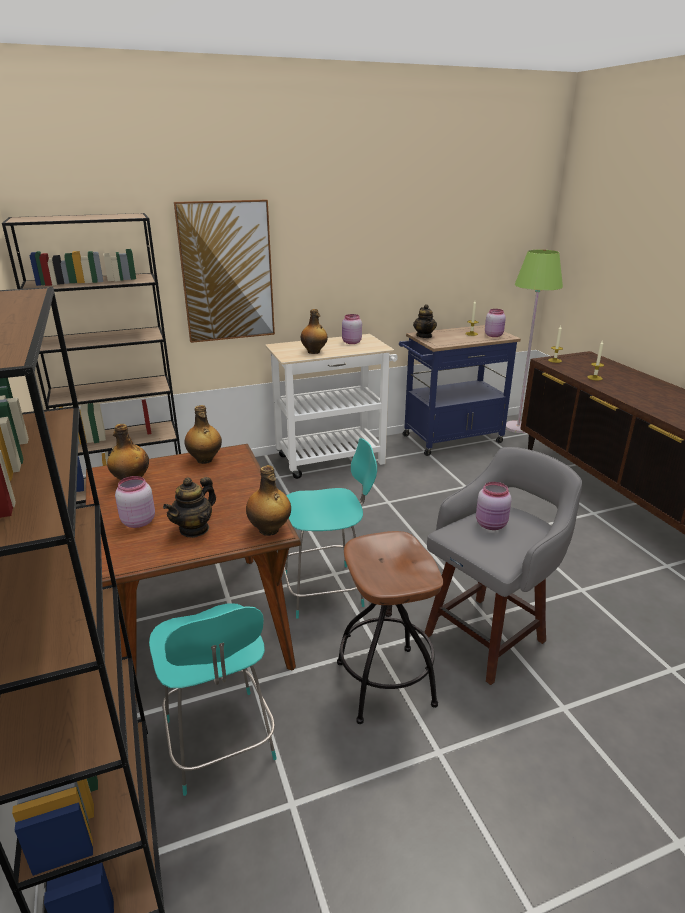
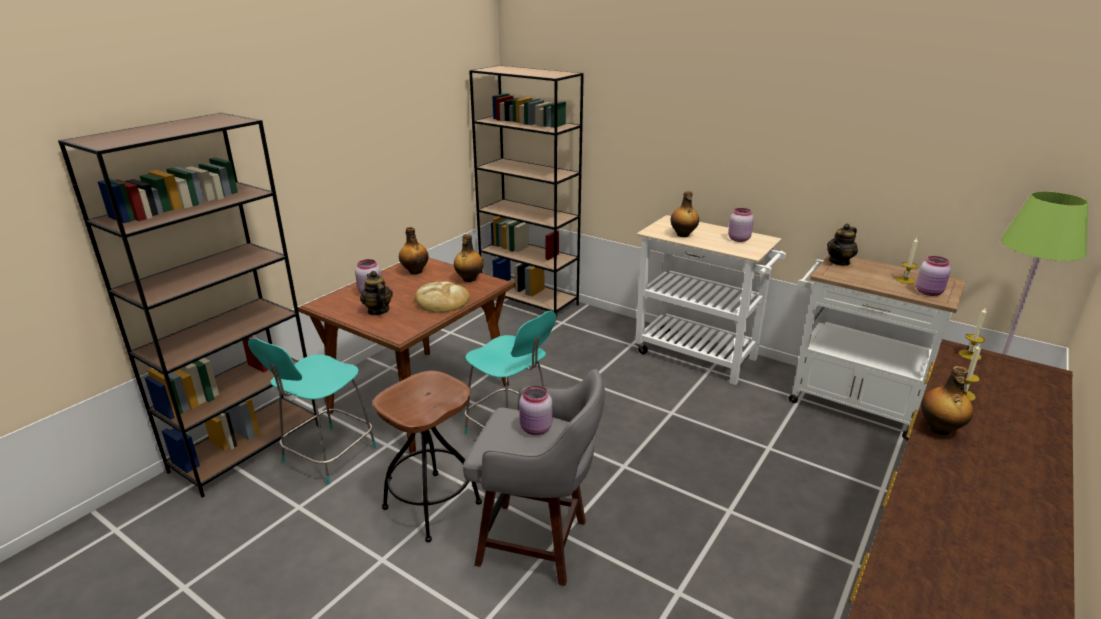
camera: 55 degrees right, 0 degrees up
teapot [163,477,216,538] -> teapot turned 60 degrees clockwise [360,271,393,316]
picture [174,200,275,343] -> none
bottle [246,465,291,536] -> bottle moved to [921,366,973,435]
blue cart [399,325,521,456] -> white cart [788,254,966,440]
none -> bread [415,281,470,313]

